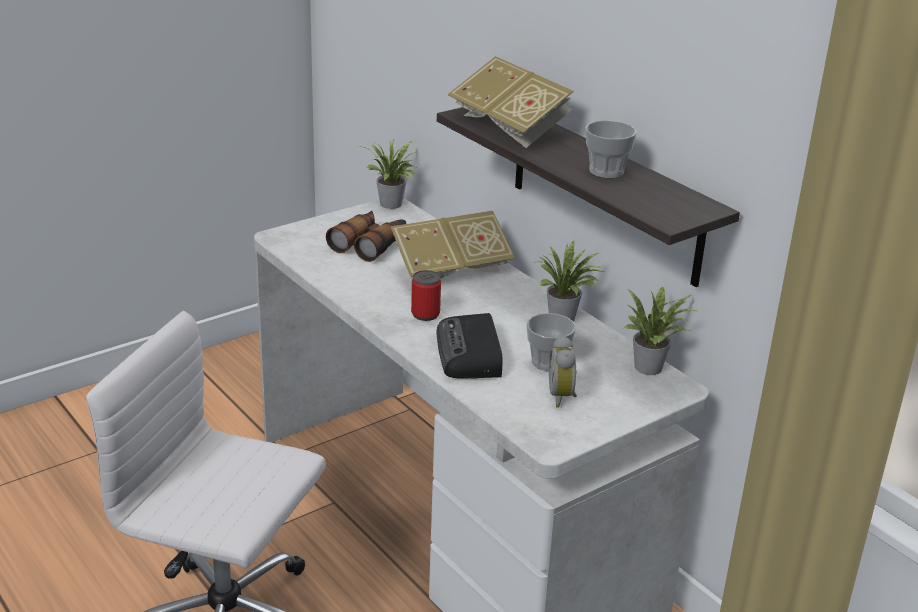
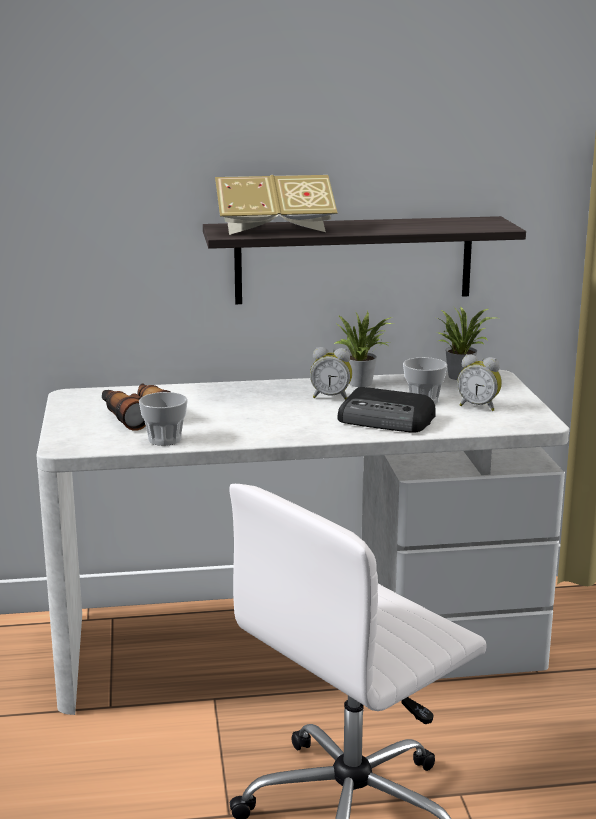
camera: 60 degrees left, 10 degrees down
potted plant [357,140,416,209] -> none
book [391,210,515,280] -> none
can [411,270,441,321] -> none
cup [585,120,637,178] -> cup moved to [139,392,188,446]
none -> alarm clock [310,347,352,400]

